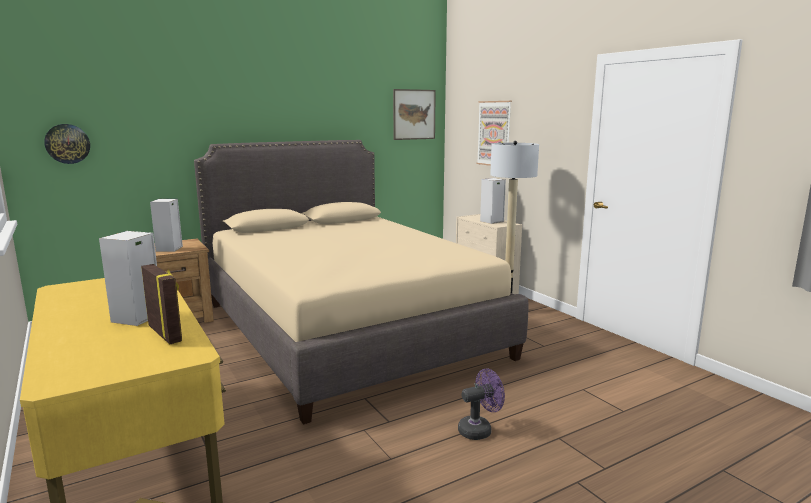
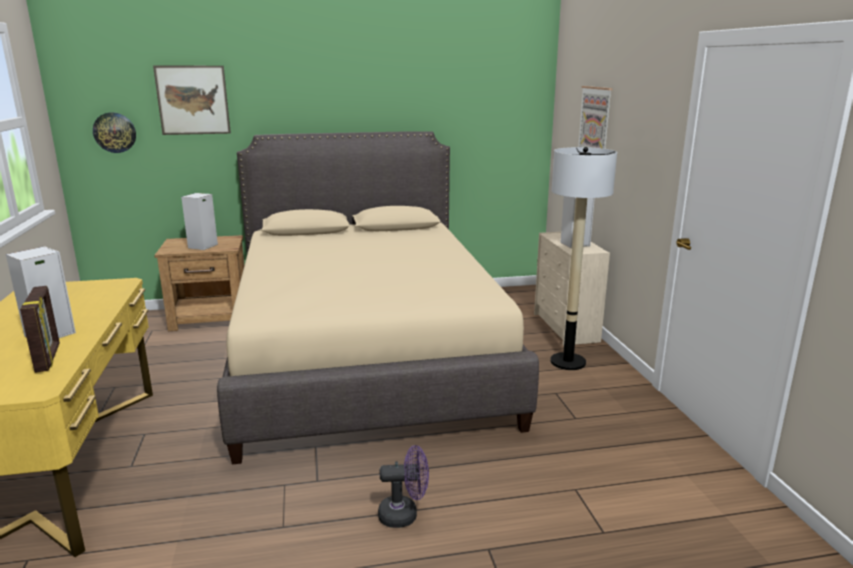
camera: 20 degrees right, 5 degrees up
picture [393,89,436,140] -> picture moved to [153,66,231,135]

